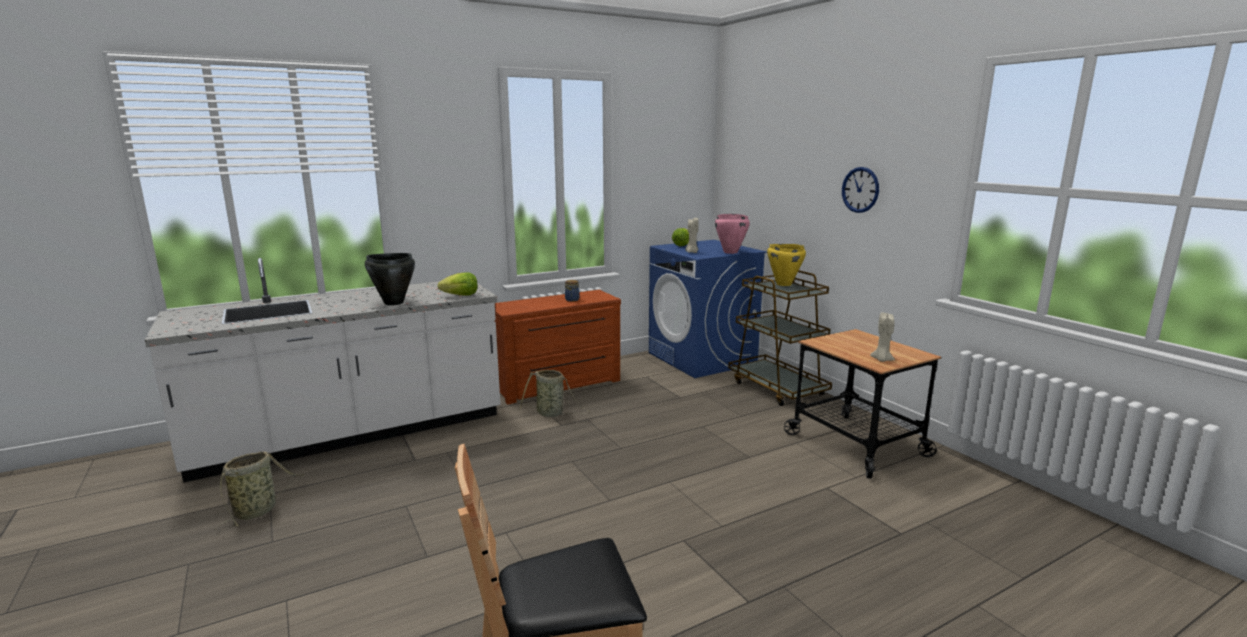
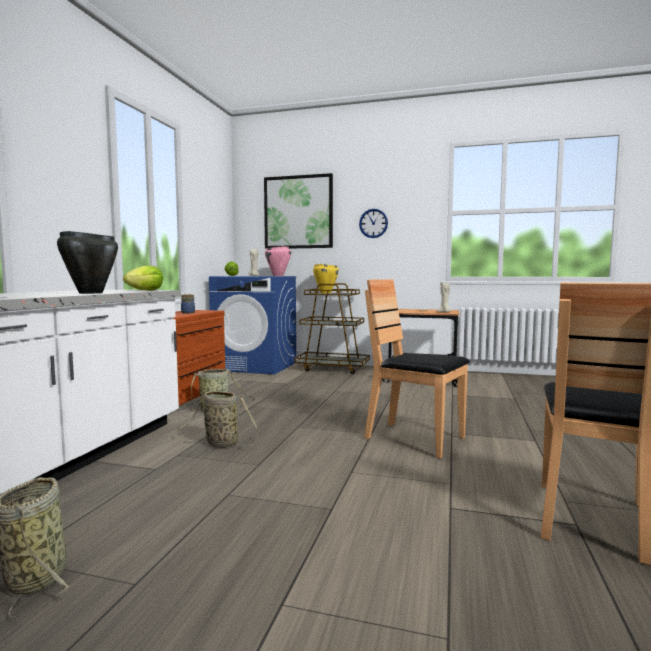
camera: 45 degrees left, 10 degrees down
none -> basket [176,391,259,448]
none -> picture [264,173,333,249]
none -> brown chair [364,279,470,459]

